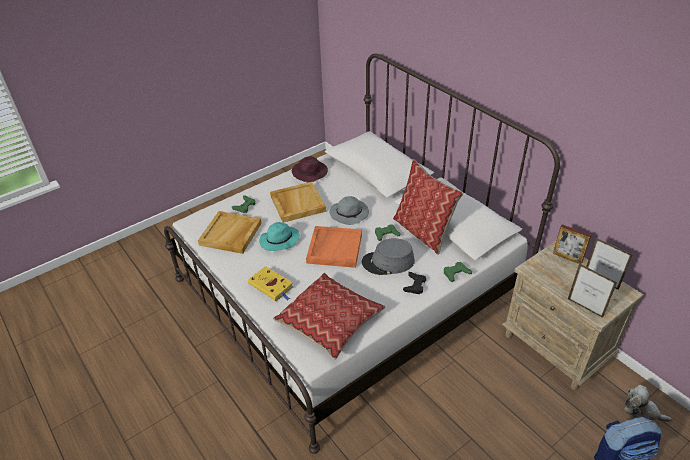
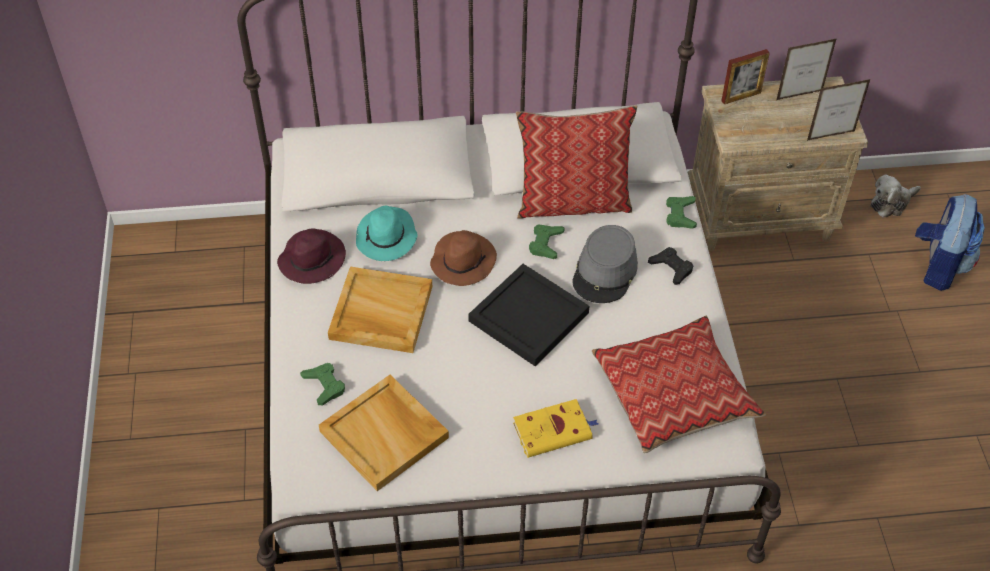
camera: 60 degrees left, 10 degrees up
turquoise hat [259,222,300,251] -> turquoise hat moved to [356,206,417,261]
orange tray [306,226,362,268] -> black tray [468,264,589,366]
grey hat [330,196,369,225] -> brown hat [430,230,497,286]

